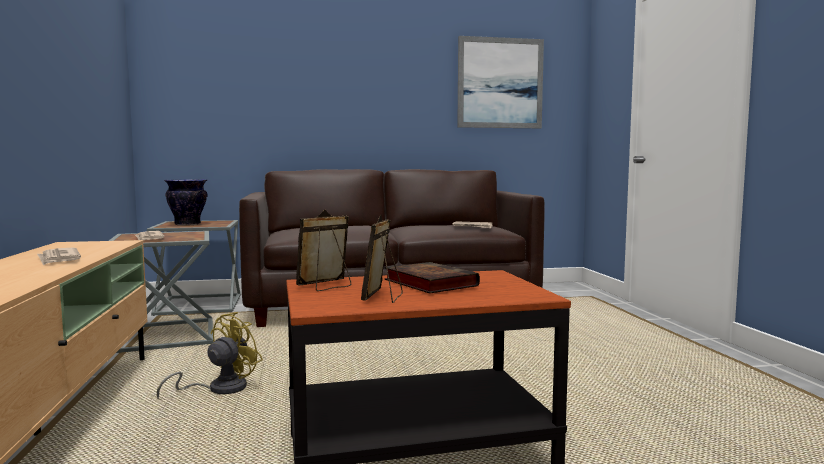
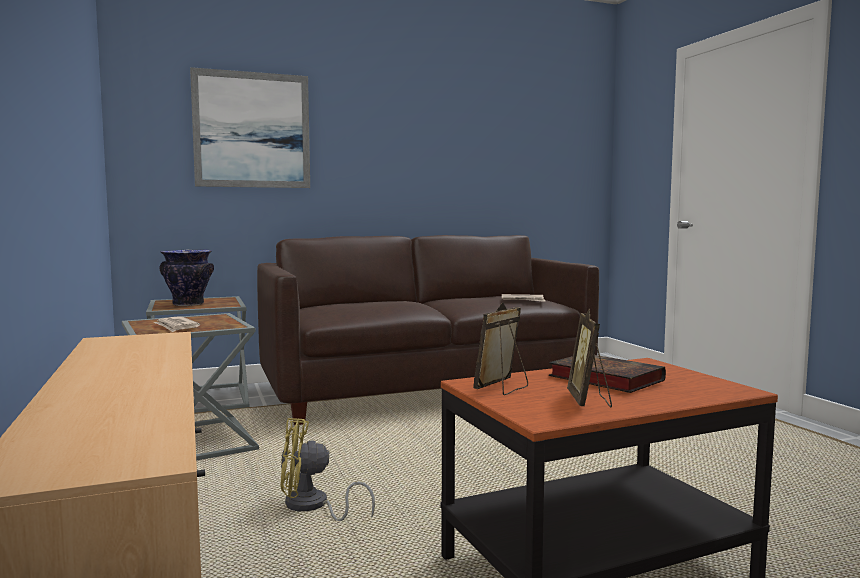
camera: 10 degrees left, 0 degrees up
newspaper [37,248,81,265] -> none
yellow fan [157,312,263,399] -> yellow fan turned 120 degrees counterclockwise [280,418,375,521]
picture [457,36,544,128] -> picture moved to [190,67,310,188]

